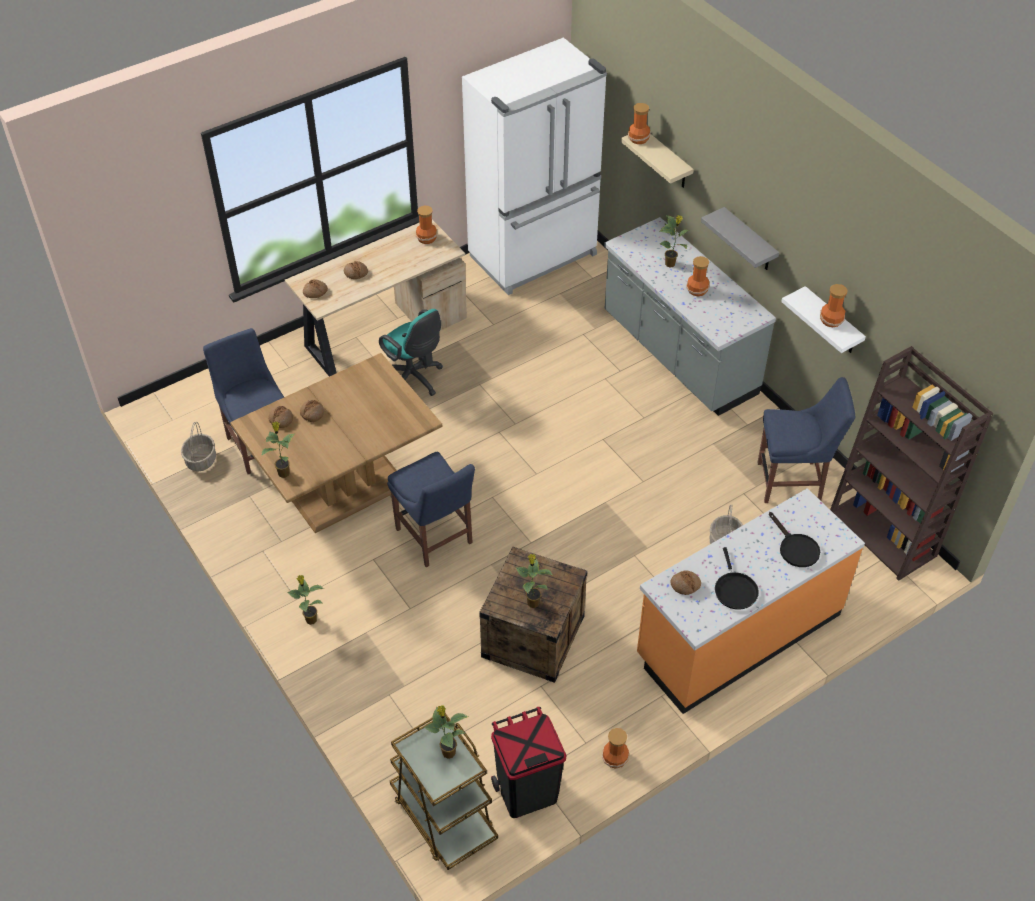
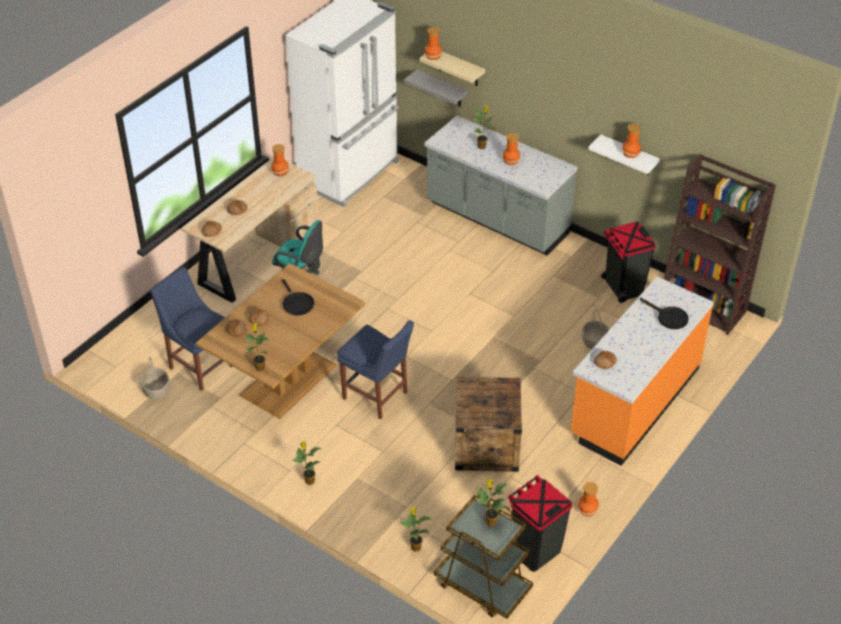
camera: 20 degrees left, 5 degrees down
potted plant [516,554,552,608] -> potted plant moved to [400,507,431,552]
grey shelf [701,207,779,270] -> grey shelf moved to [404,70,468,107]
black frying pan [715,547,759,610] -> black frying pan moved to [282,279,314,315]
blue chair [757,377,855,503] -> black trash can [601,222,656,303]

